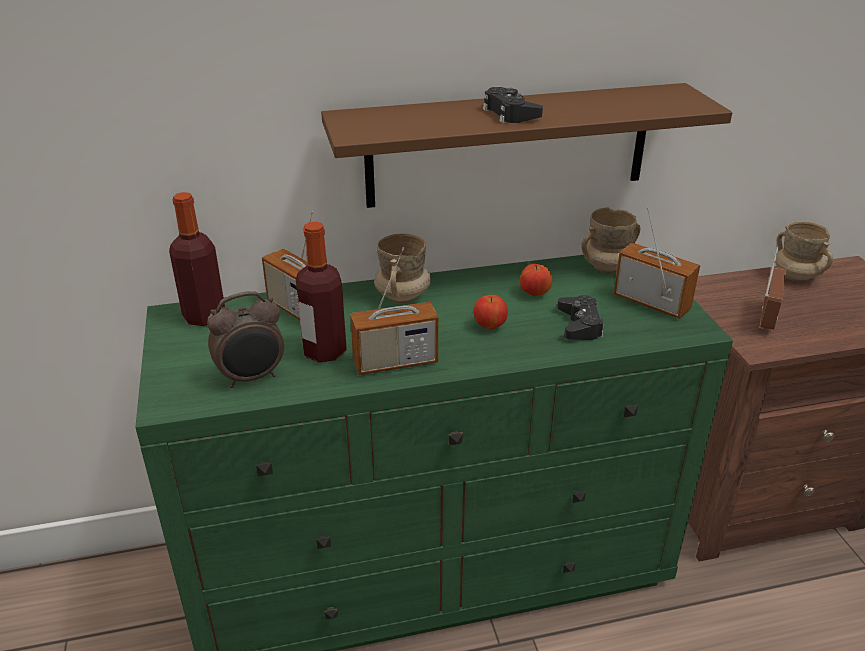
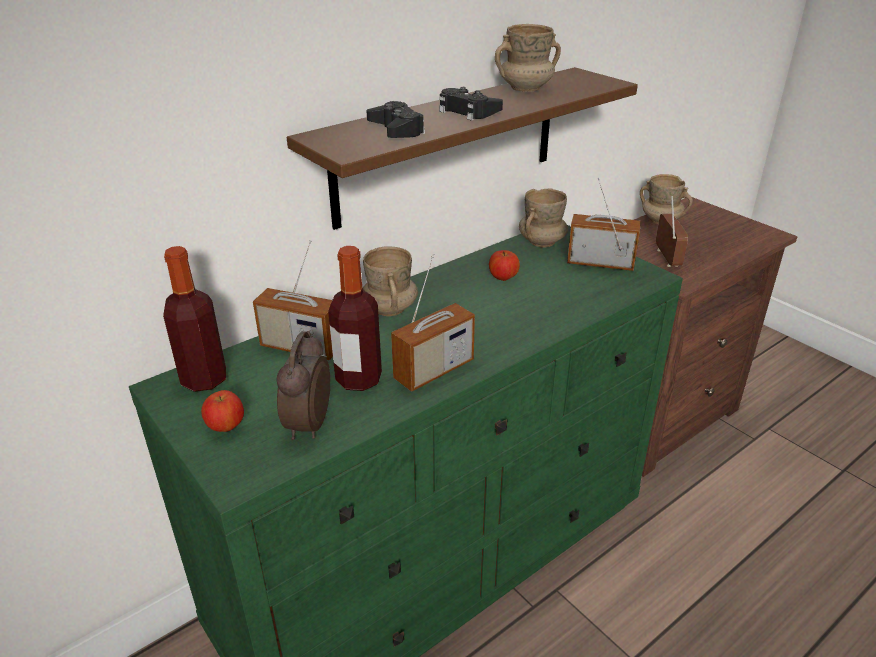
camera: 25 degrees left, 0 degrees up
alarm clock [207,291,284,388] -> alarm clock turned 150 degrees clockwise [277,331,330,440]
apple [473,295,508,330] -> apple moved to [201,390,244,432]
black game controller [557,295,604,340] -> black game controller moved to [366,101,425,138]
none -> beige mug [495,24,561,92]

